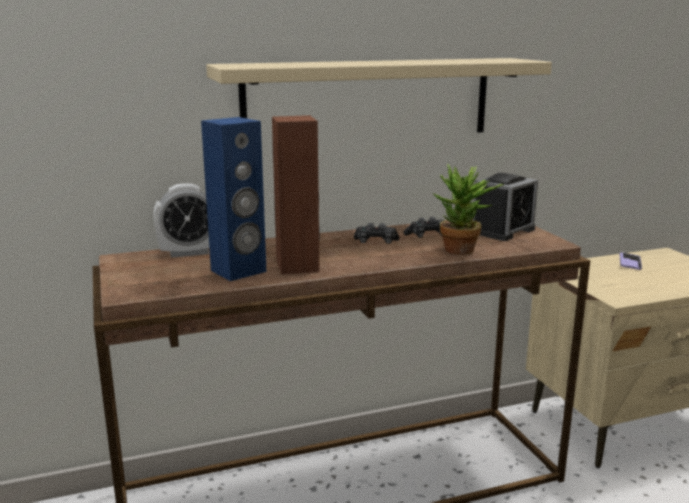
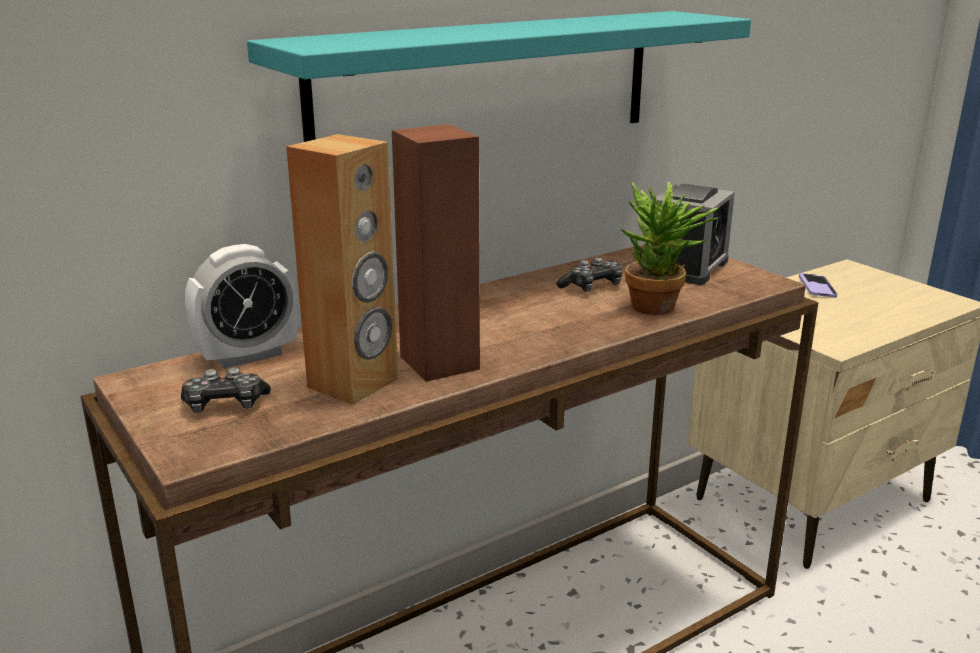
camera: 15 degrees left, 5 degrees up
blue speaker [201,117,267,281] -> brown speaker [286,134,398,405]
beige shelf [206,58,552,133] -> turquoise shelf [247,11,751,142]
game controller [354,223,400,244] -> game controller moved to [181,367,271,413]

